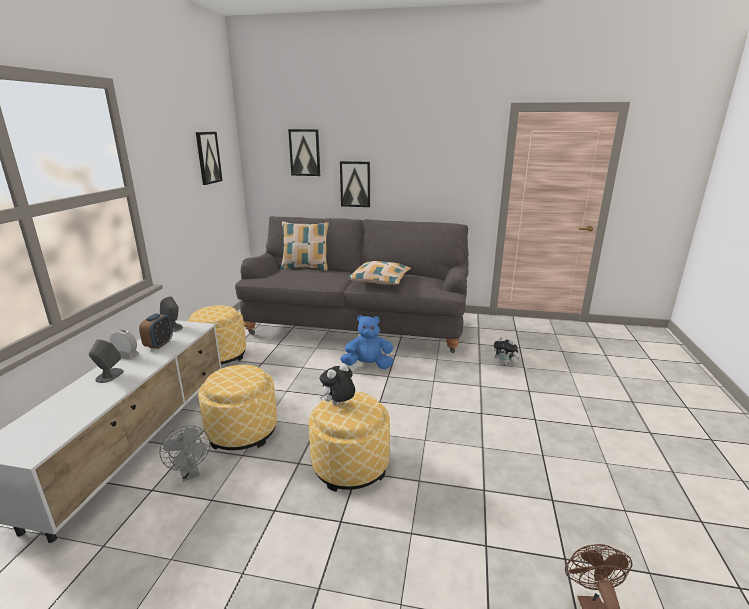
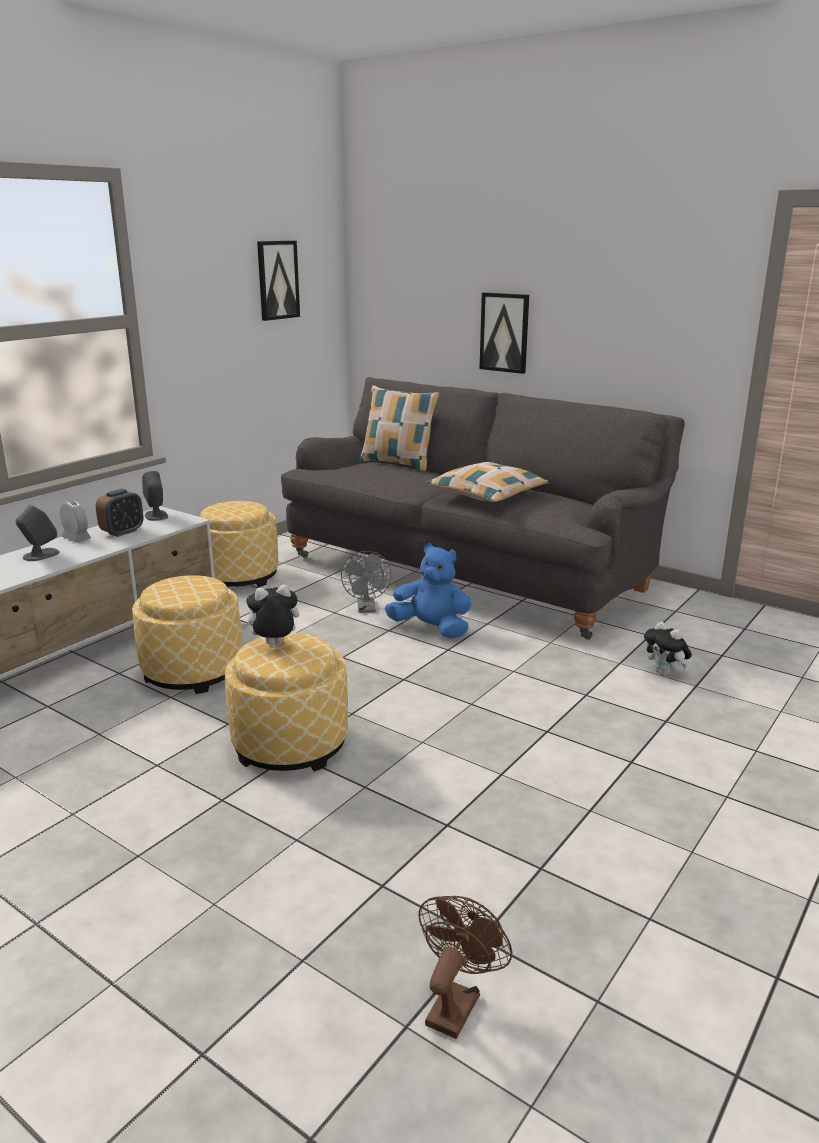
camera: 25 degrees right, 0 degrees up
grey fan [159,426,210,481] -> grey fan moved to [341,551,392,613]
picture [288,129,320,176] -> none

